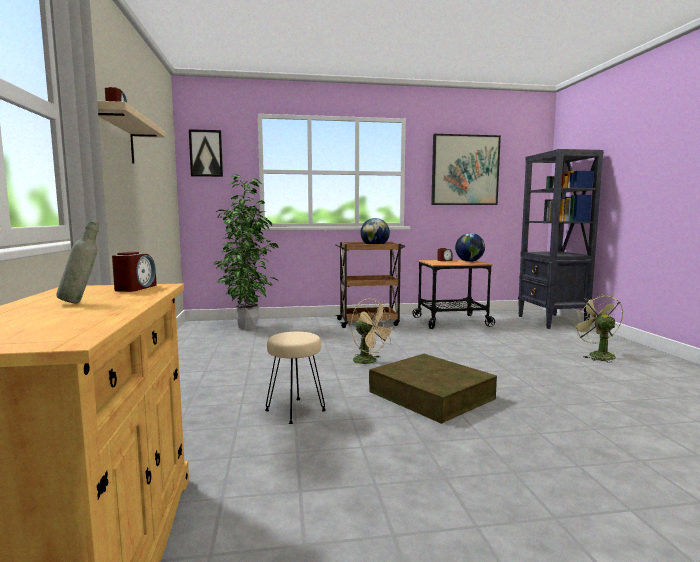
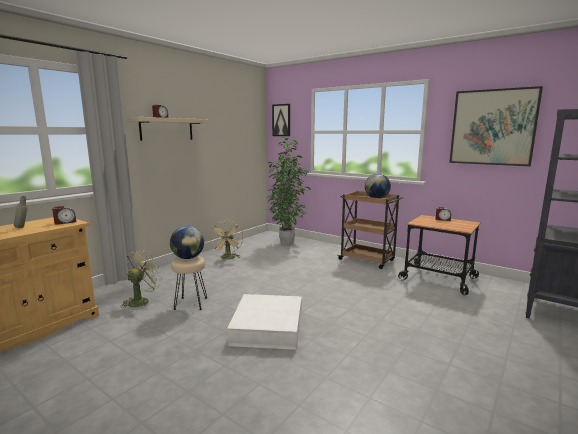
camera: 45 degrees right, 5 degrees up
beige fan [351,298,395,367] -> beige fan moved to [210,220,243,259]
brown storage box [369,354,497,424] -> white storage box [227,294,302,350]
globe [455,233,485,262] -> globe moved to [170,226,204,259]
green fan [571,293,623,363] -> green fan moved to [120,250,162,308]

